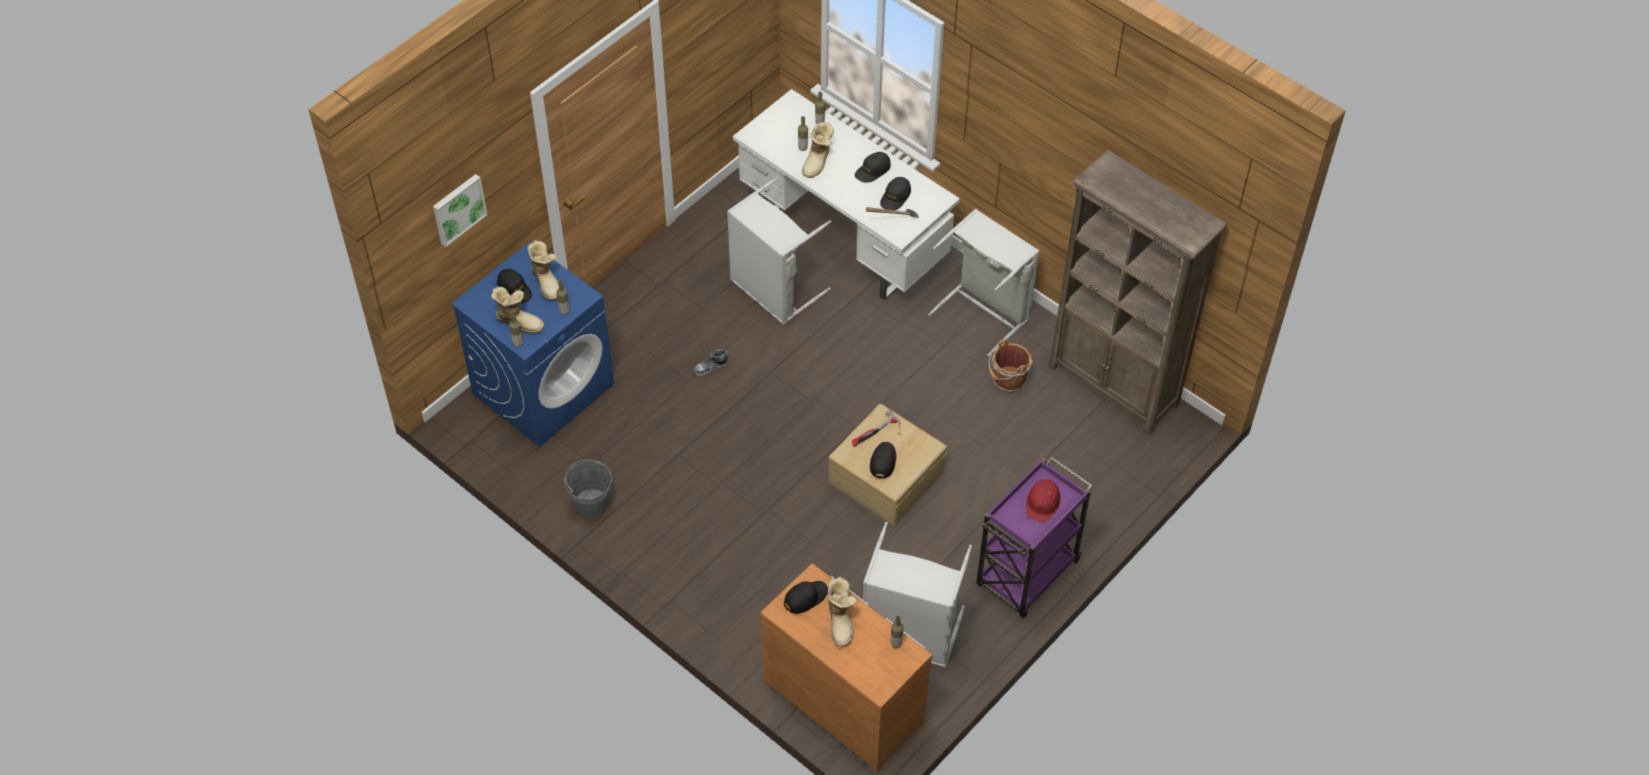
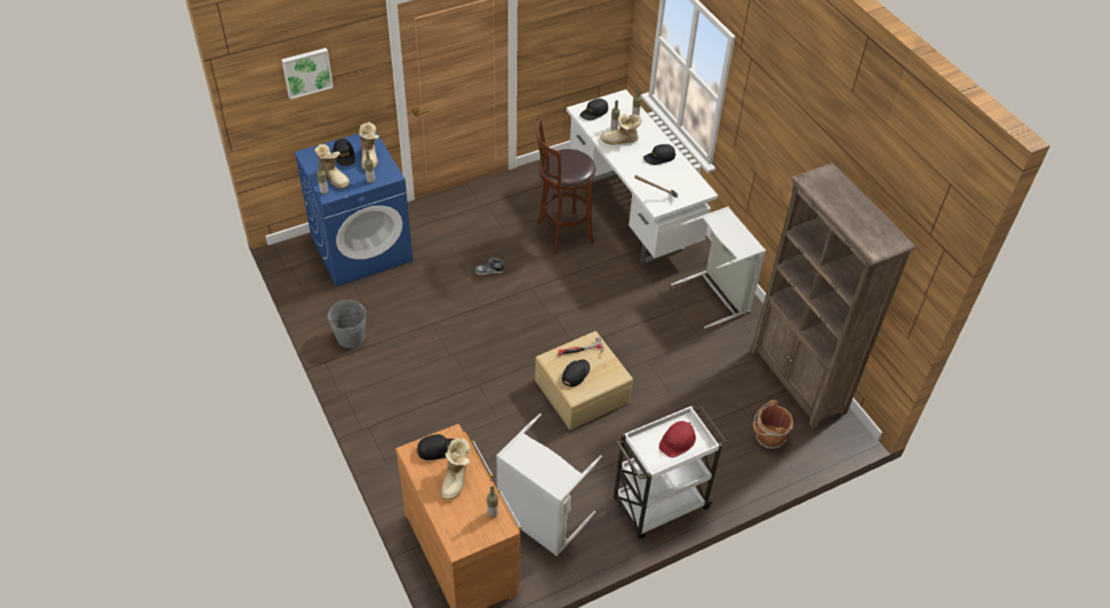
camera: 20 degrees right, 5 degrees down
grey laundry basket [727,177,832,325] -> brown stool [536,118,596,254]
boot [802,122,834,178] -> boot turned 45 degrees clockwise [600,113,642,145]
black cap [880,177,911,210] -> black cap moved to [580,98,608,121]
purple cart [976,457,1093,618] -> white cart [614,405,727,539]
brown bucket [989,339,1033,393] -> brown bucket moved to [753,400,793,449]

